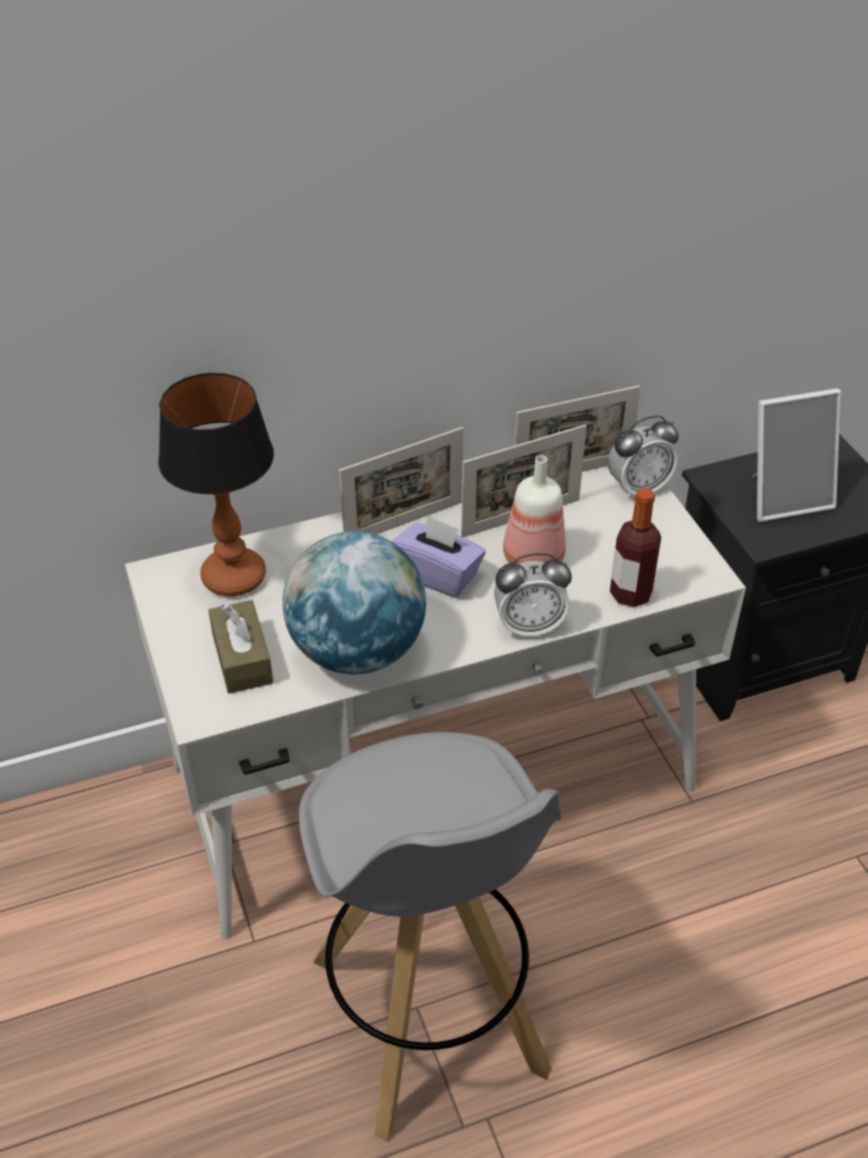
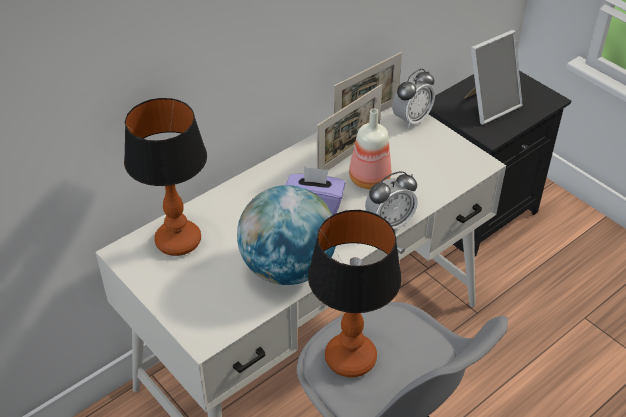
camera: 20 degrees left, 0 degrees up
brown tissue box [208,600,273,694] -> none
picture frame [339,427,464,534] -> none
bottle [610,488,661,607] -> none
none -> table lamp [308,210,402,377]

